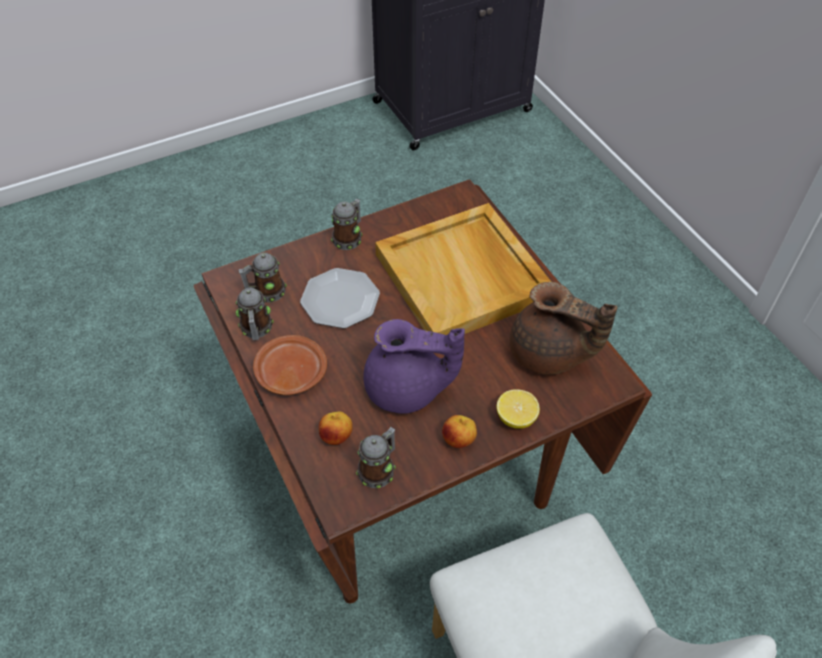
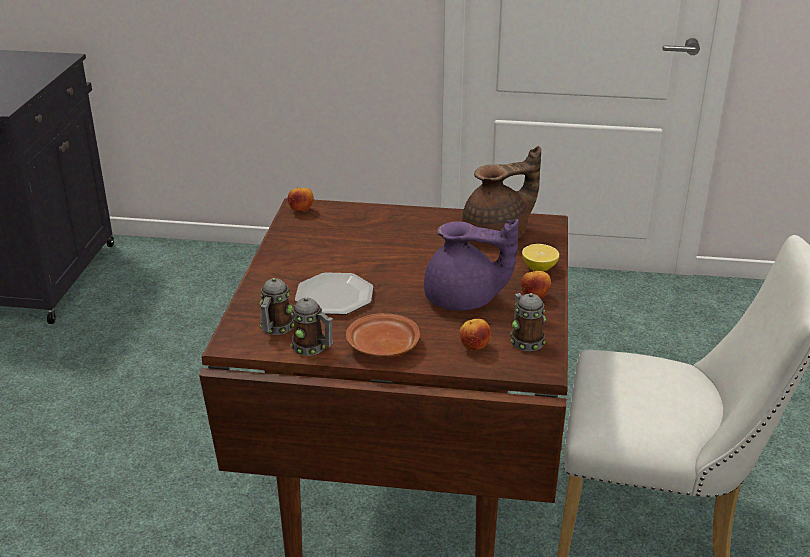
camera: 55 degrees left, 20 degrees down
mug [331,199,363,250] -> none
purple teapot [363,319,465,414] -> purple teapot turned 60 degrees clockwise [424,219,519,311]
beige tray [375,203,551,335] -> none
none -> apple [288,187,314,212]

